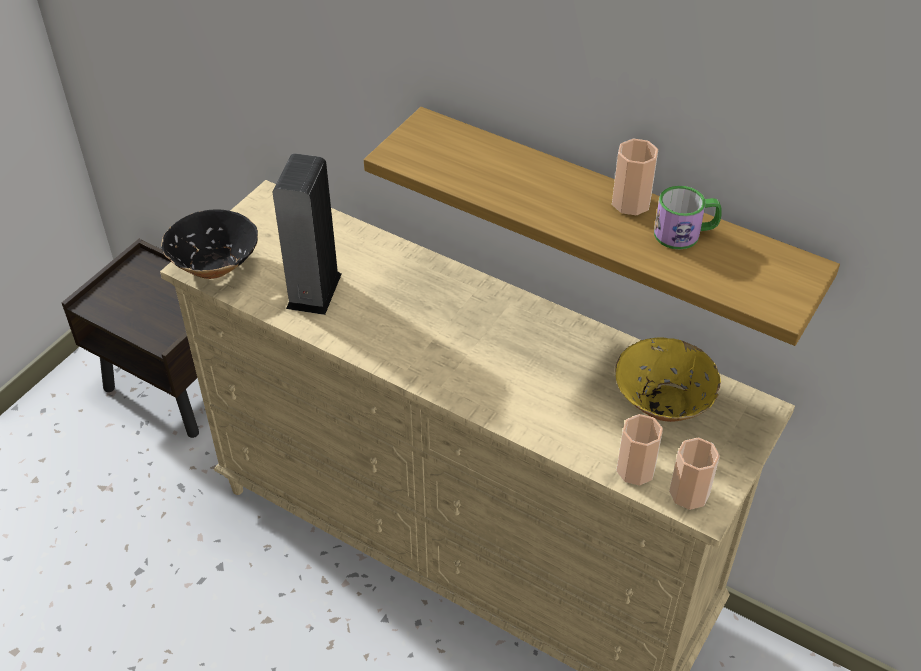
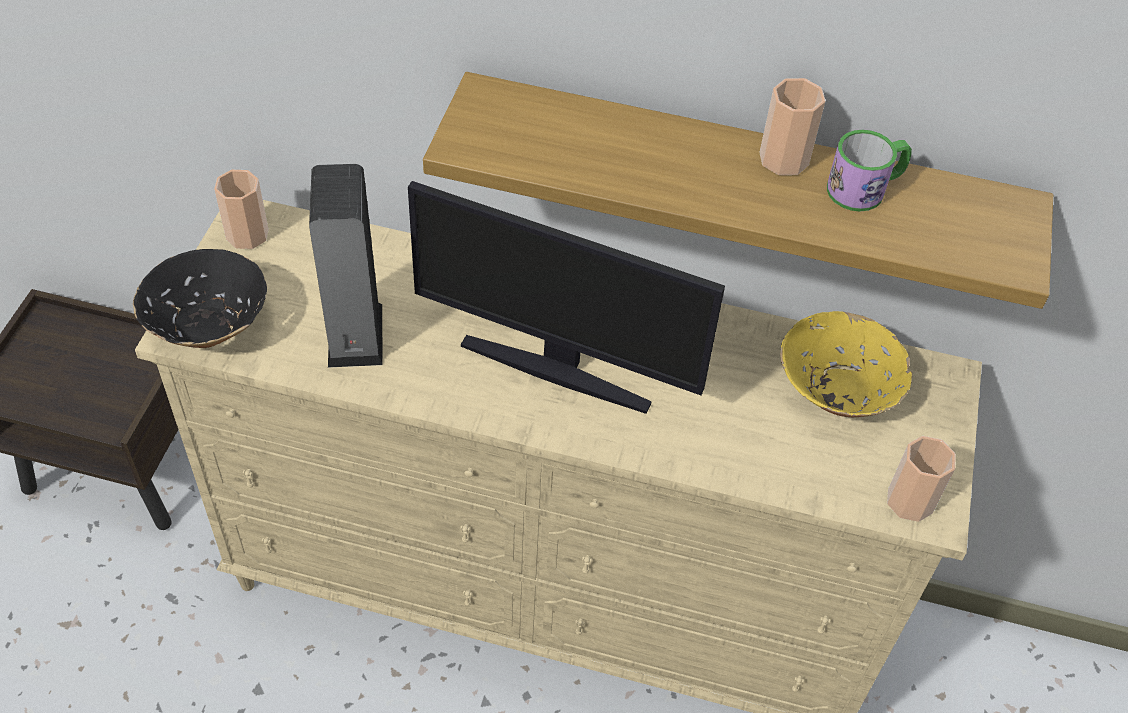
camera: 20 degrees left, 5 degrees up
cup [616,414,663,486] -> cup moved to [214,170,269,249]
none -> monitor [408,181,725,414]

